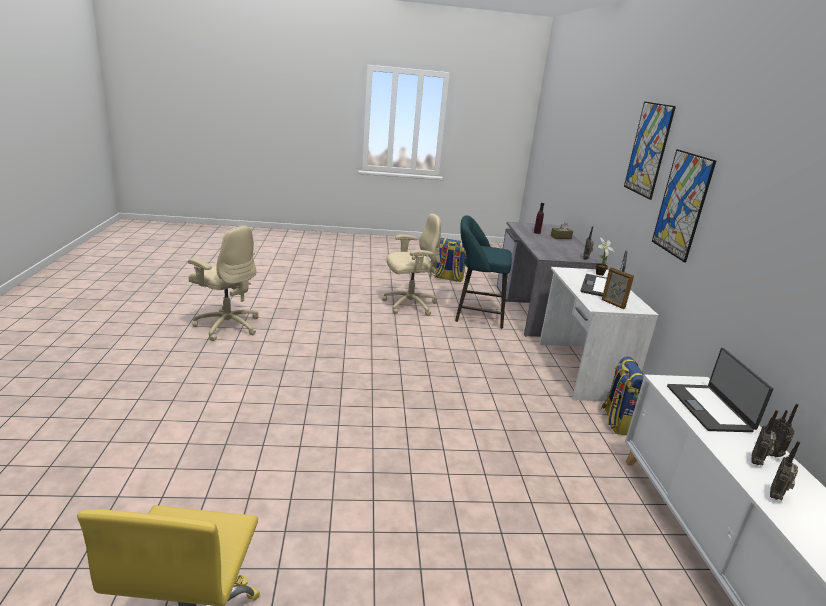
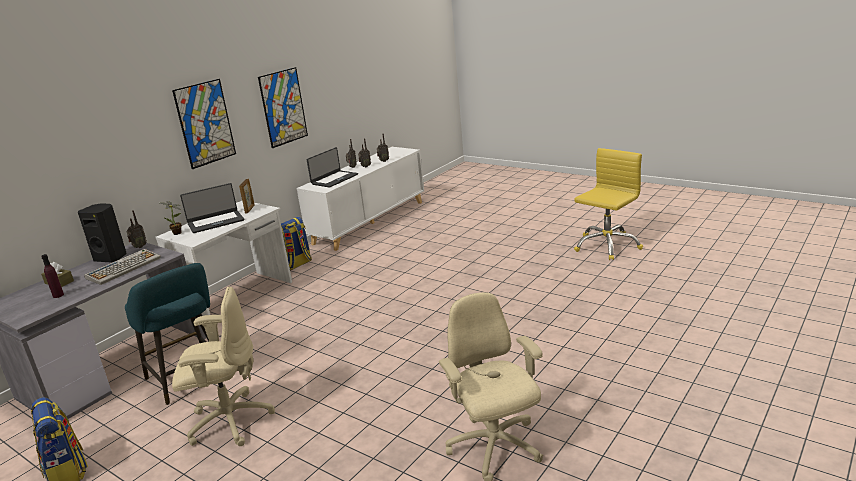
camera: 135 degrees left, 0 degrees up
beige office chair [382,214,441,316] -> beige office chair turned 150 degrees clockwise [172,287,275,446]
picture [624,101,676,200] -> picture moved to [258,67,308,148]
none -> black speaker [78,204,127,262]
none -> keyboard [84,249,161,285]

